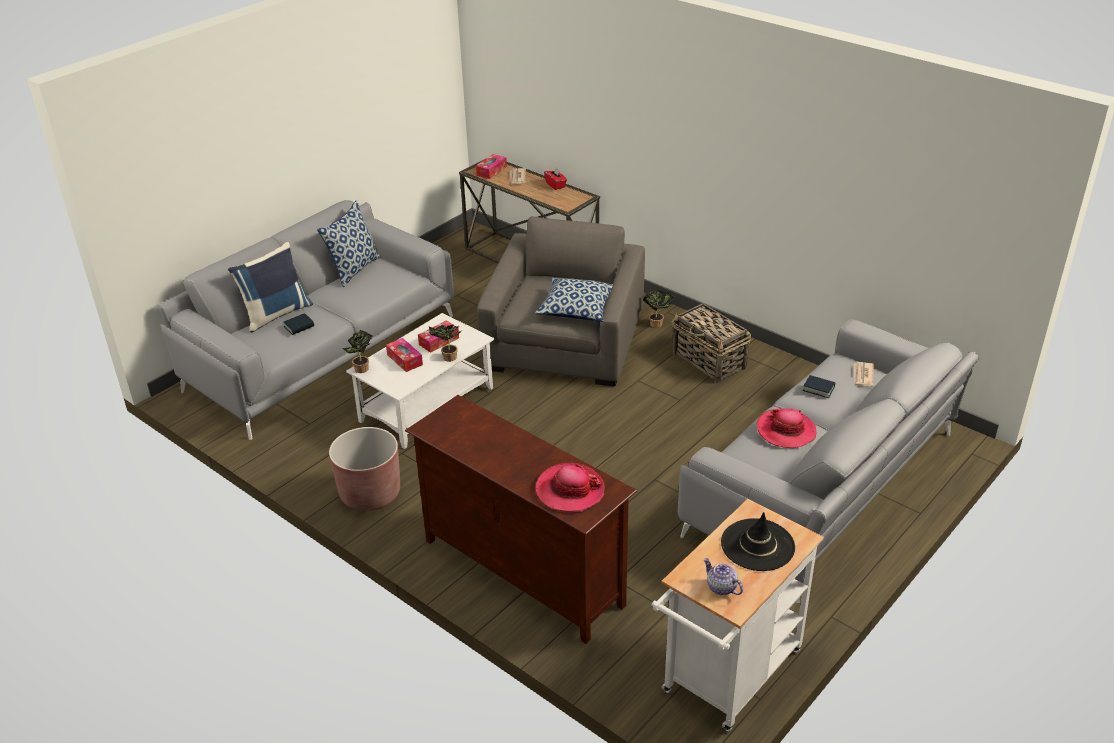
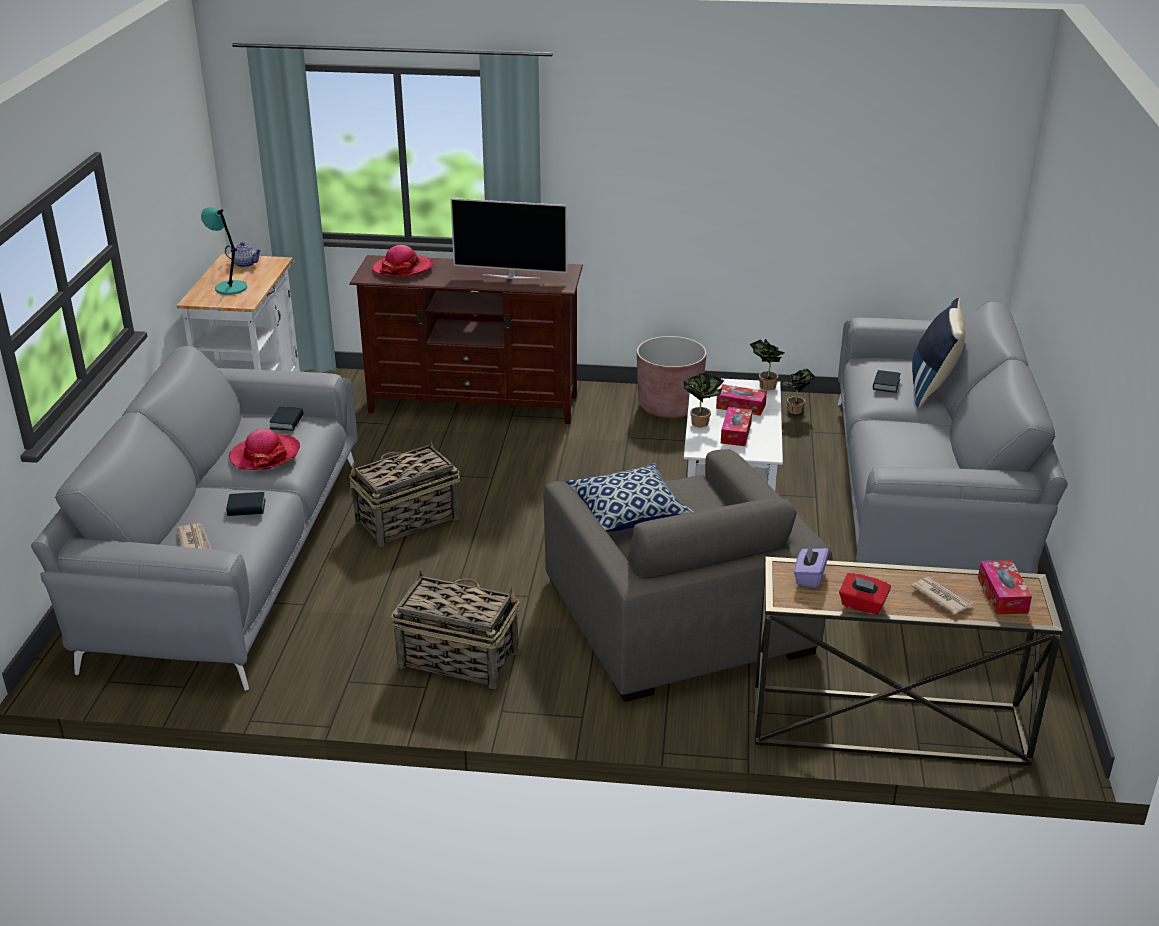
camera: 145 degrees right, 5 degrees down
pillow [317,200,381,287] -> none
potted plant [643,291,674,328] -> potted plant moved to [780,368,816,414]
black hat [721,512,795,571] -> turquoise table lamp [201,207,247,295]
none -> book [270,407,304,431]
none -> basket [349,439,460,546]
none -> television [450,198,567,279]
none -> purple tissue box [794,543,829,588]

